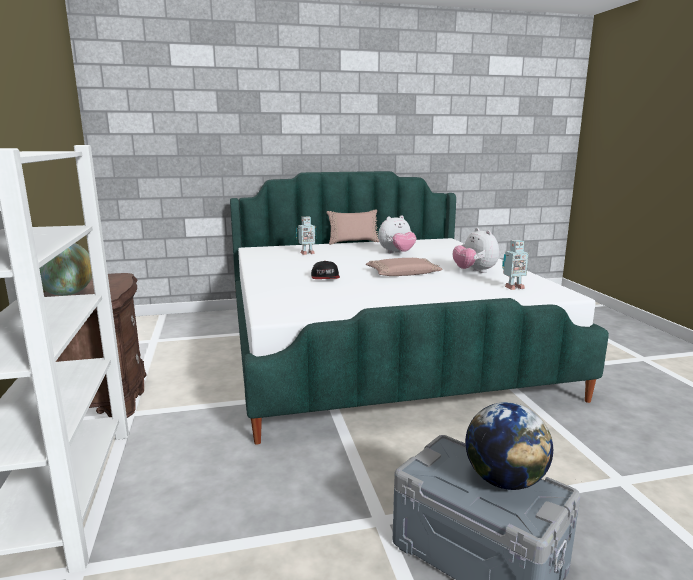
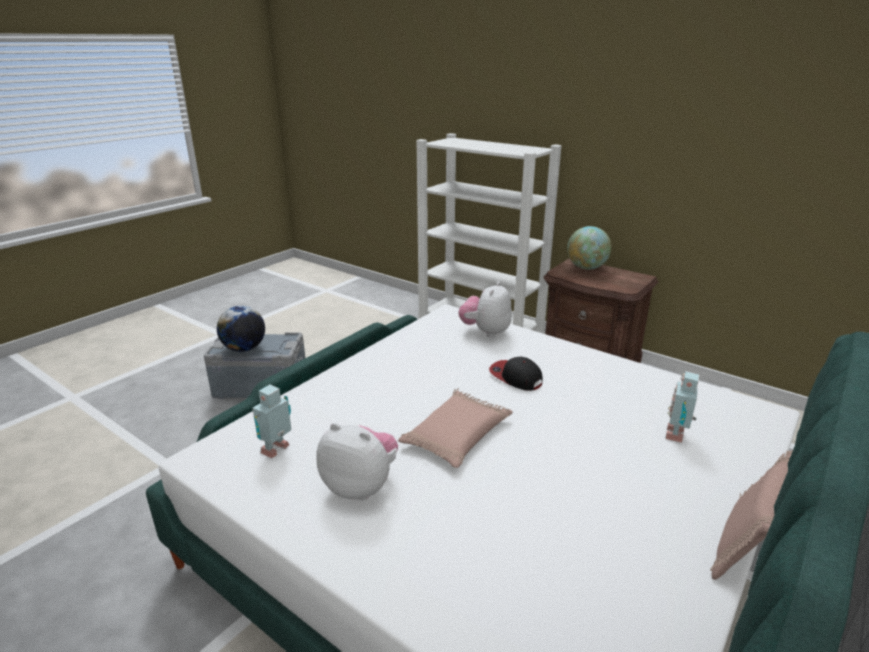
camera: 140 degrees right, 10 degrees up
plush toy [378,216,416,253] -> plush toy moved to [459,282,512,338]

